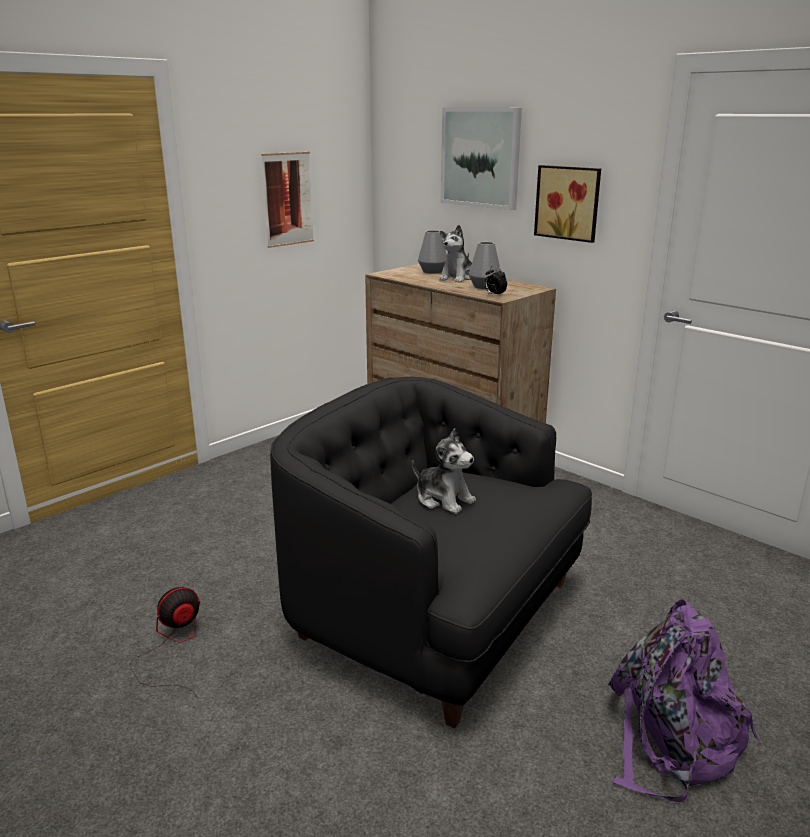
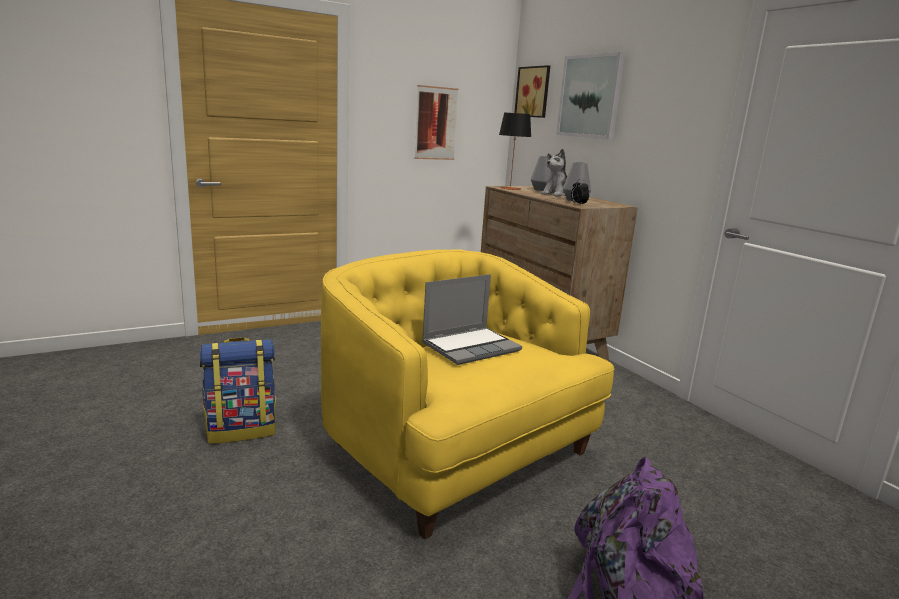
camera: 15 degrees right, 5 degrees down
fan [130,587,200,699] -> backpack [200,337,276,444]
black armchair [270,377,592,729] -> yellow armchair [321,249,615,539]
plush toy [412,428,476,514] -> laptop [422,274,522,365]
picture [534,165,601,243] -> picture moved to [514,65,550,118]
none -> table lamp [499,113,531,190]

